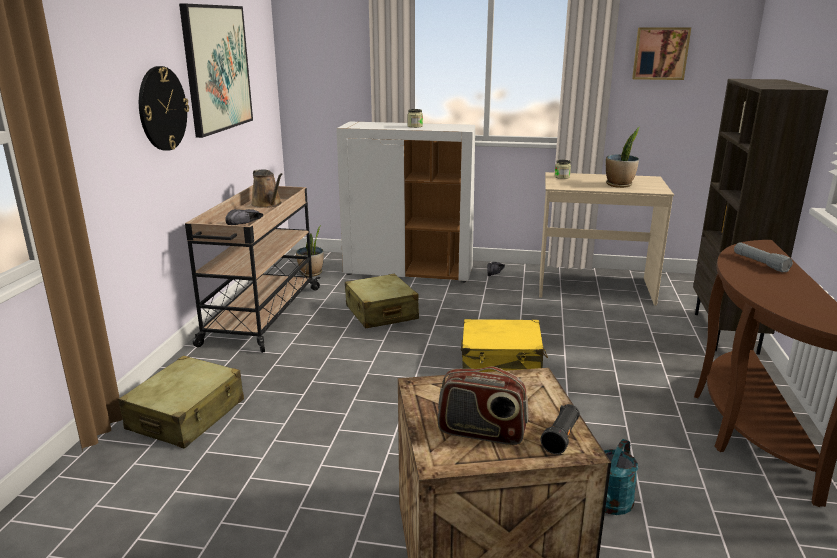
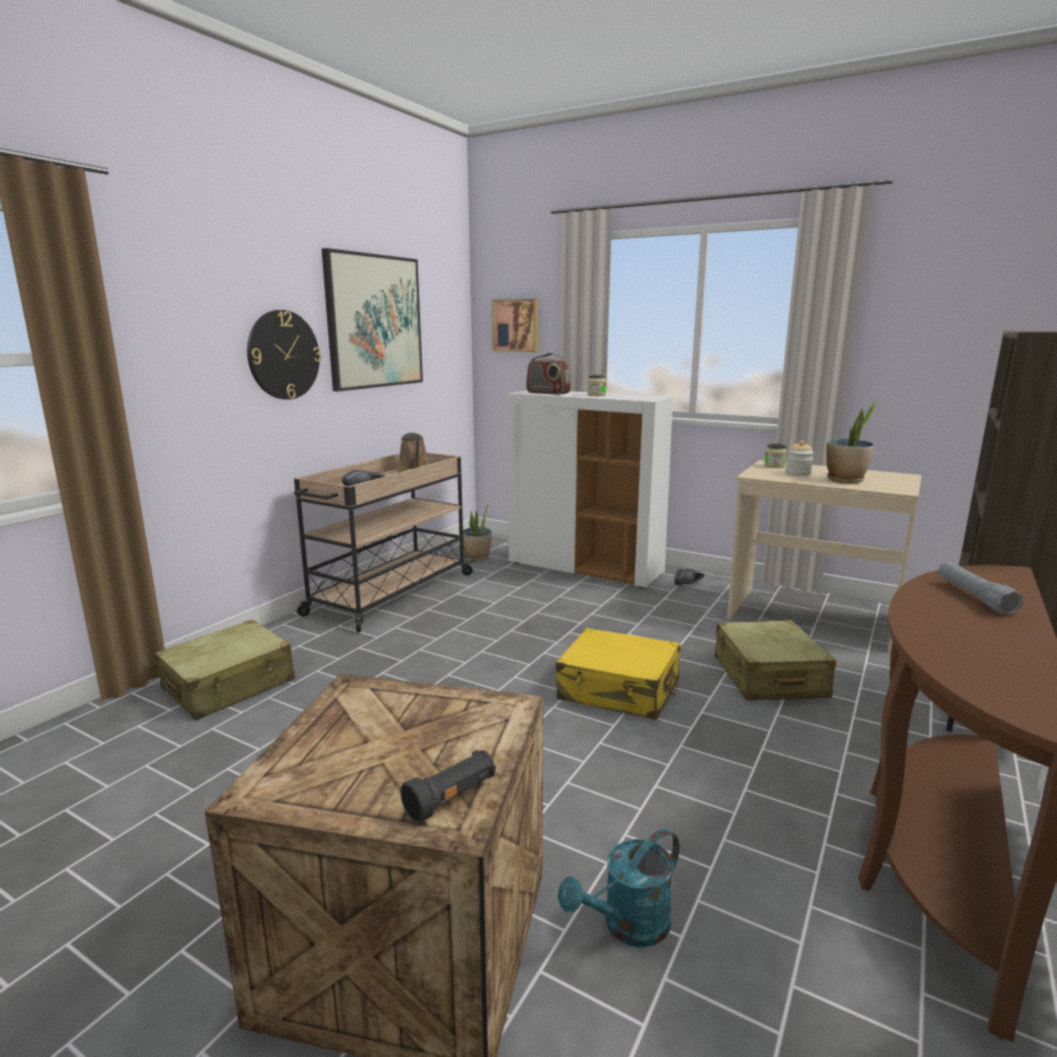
camera: 20 degrees right, 5 degrees down
beige suitcase [345,274,419,329] -> beige suitcase moved to [715,620,836,701]
radio [438,367,528,445] -> radio moved to [526,353,571,395]
picture [632,27,691,80] -> picture moved to [492,299,538,352]
none -> jar [785,441,814,476]

